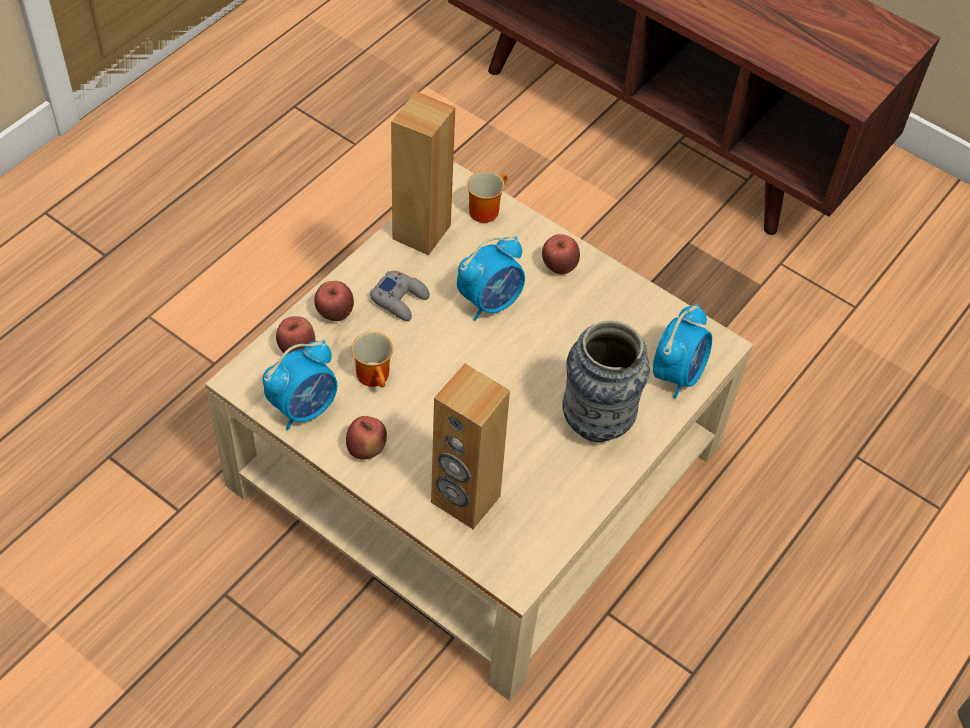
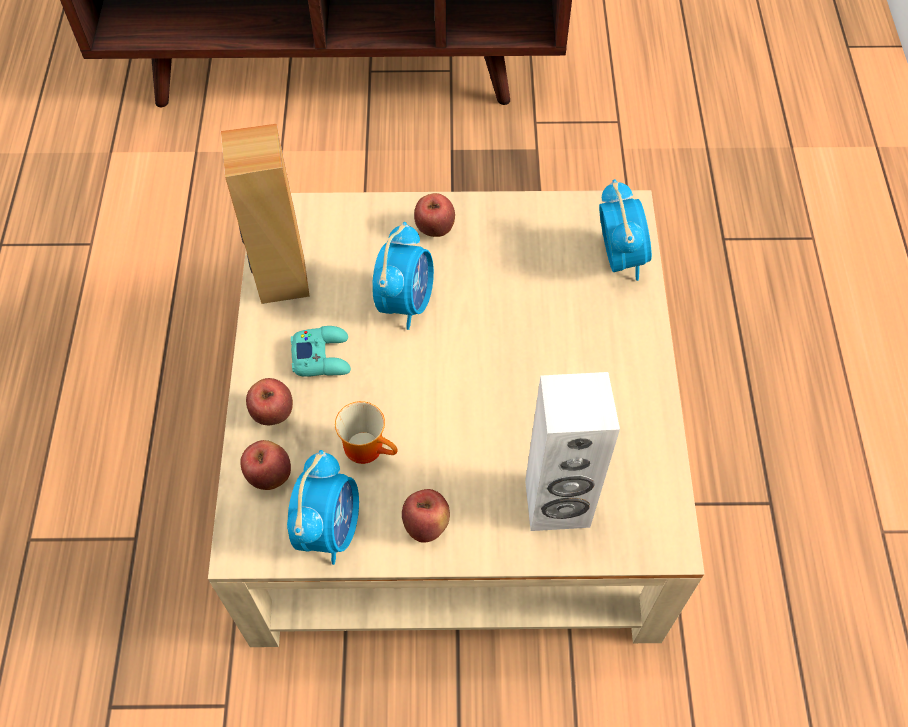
camera: 35 degrees left, 5 degrees up
grey game controller [370,271,430,321] -> turquoise game controller [291,326,351,377]
brown speaker [431,364,510,529] -> white speaker [525,372,620,531]
mug [467,171,508,223] -> none
vase [562,320,650,442] -> none

